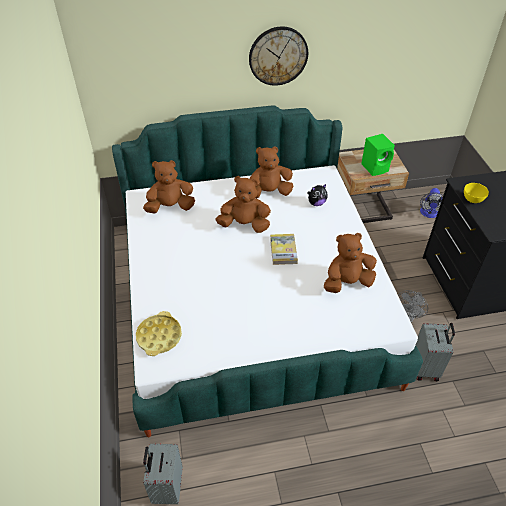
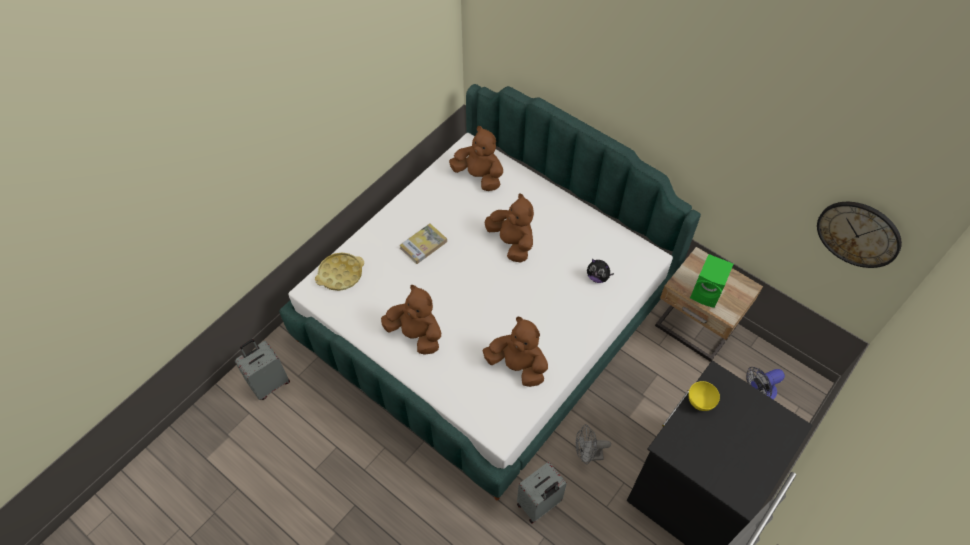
camera: 50 degrees right, 10 degrees up
wall clock [249,27,308,86] -> wall clock moved to [817,202,902,268]
brown plush toy [250,146,293,198] -> brown plush toy moved to [381,285,441,355]
book [270,234,298,265] -> book moved to [399,223,447,264]

